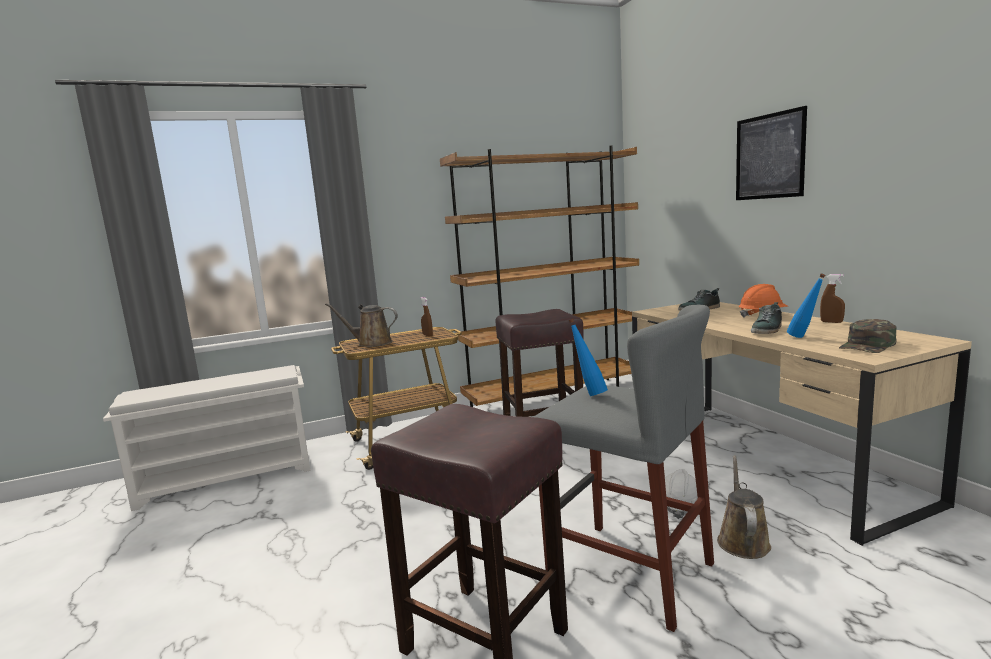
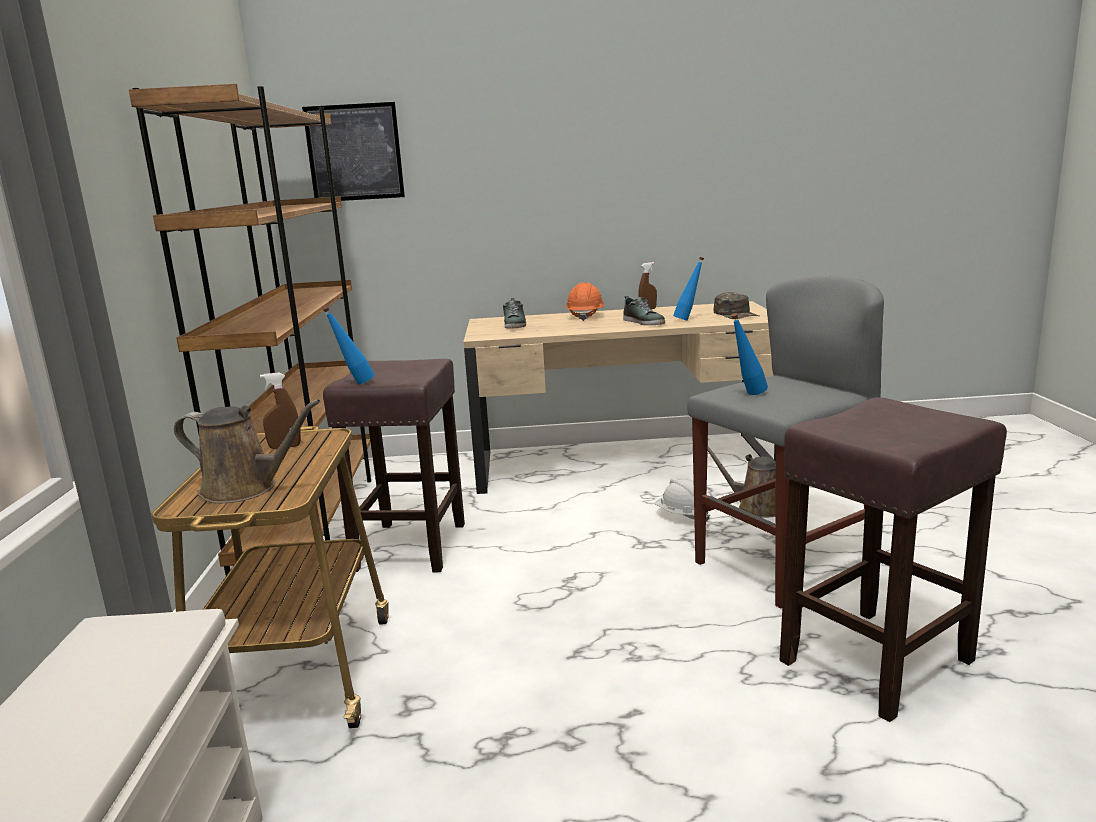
camera: 70 degrees left, 5 degrees up
brown watering can [325,303,398,347] -> brown watering can turned 105 degrees counterclockwise [174,399,321,504]
picture [736,106,807,200] -> picture moved to [302,102,405,201]
none -> blue bottle [323,307,375,384]

